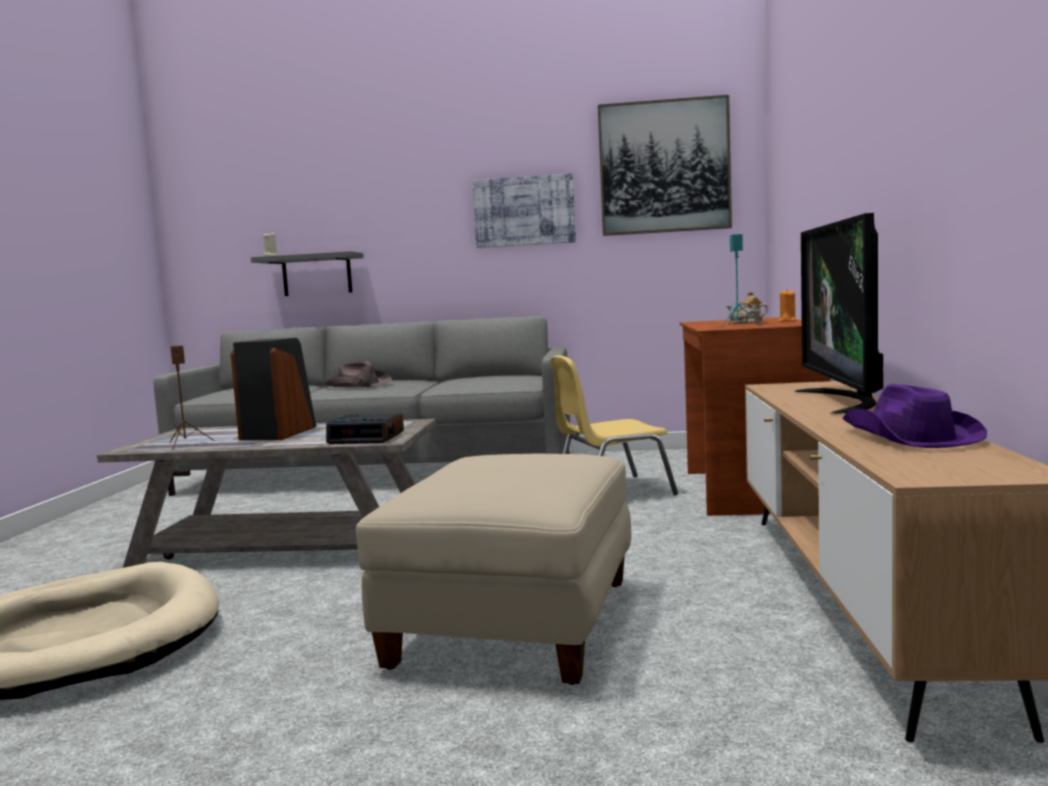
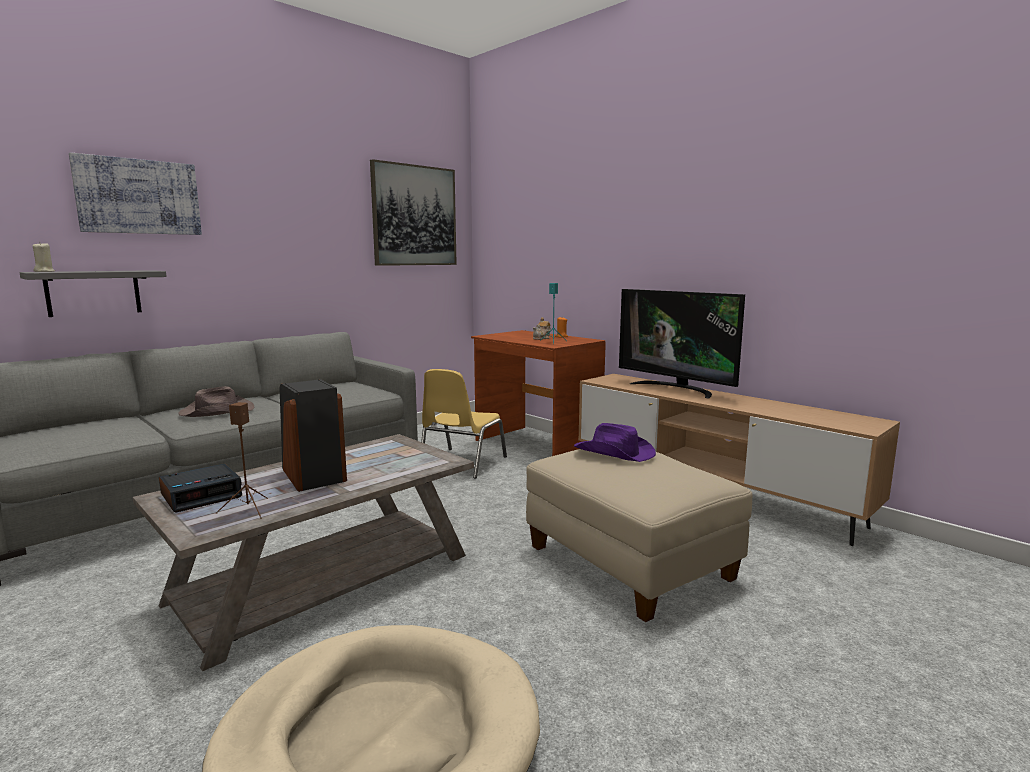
camera: 50 degrees left, 5 degrees up
alarm clock [326,414,404,444] -> alarm clock moved to [159,463,242,513]
picture [472,173,576,248] -> picture moved to [69,152,202,235]
purple hat [842,384,987,448] -> purple hat moved to [574,423,656,462]

